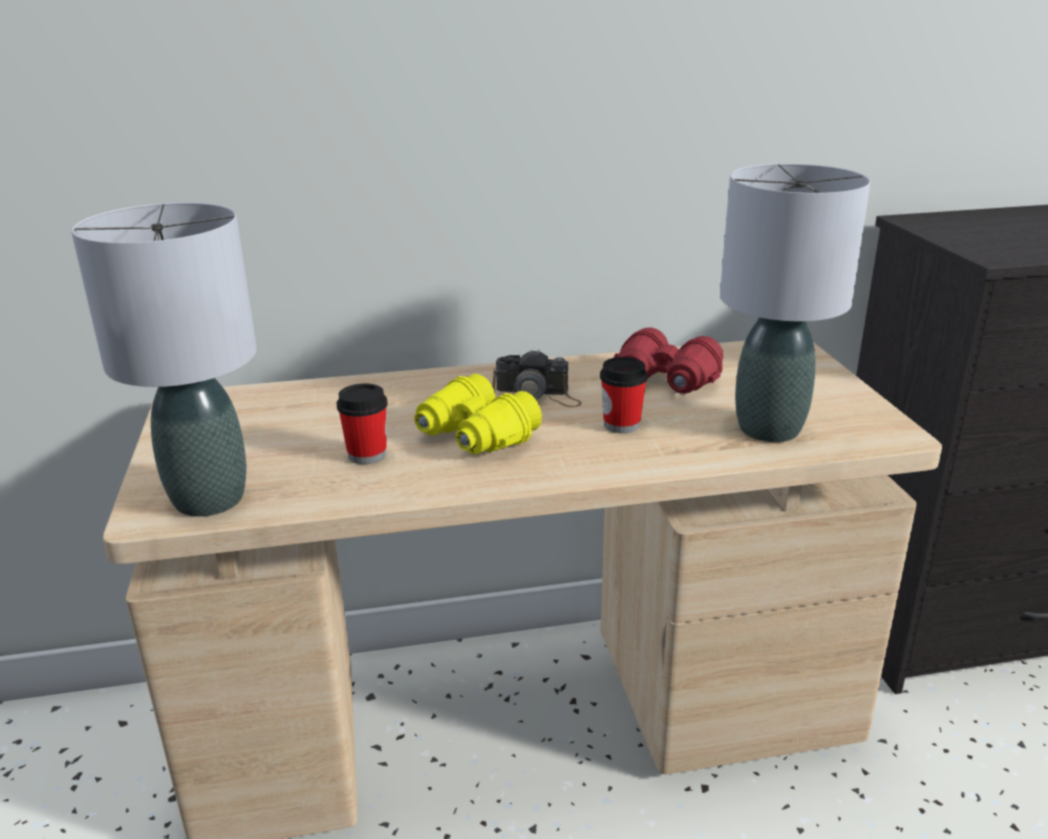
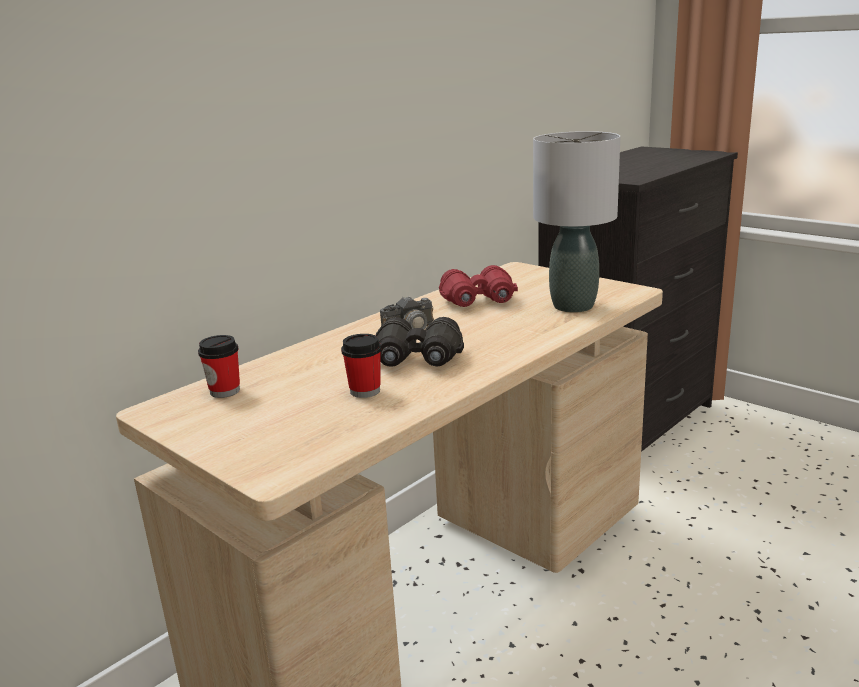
camera: 35 degrees left, 5 degrees down
grey table lamp [71,202,257,517] -> none
yellow binoculars [414,374,542,455] -> black binoculars [375,317,464,367]
cup [600,357,648,433] -> cup moved to [198,335,240,398]

